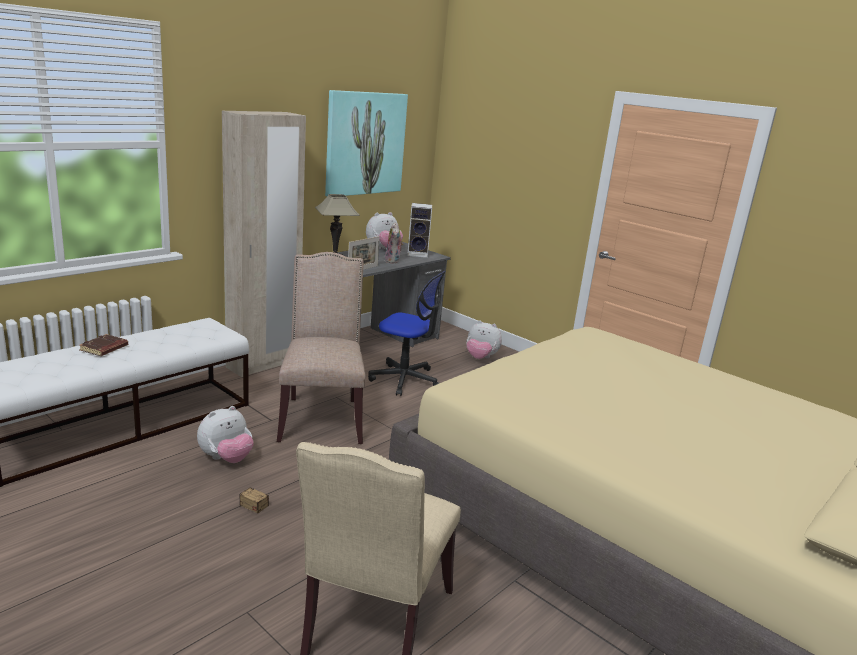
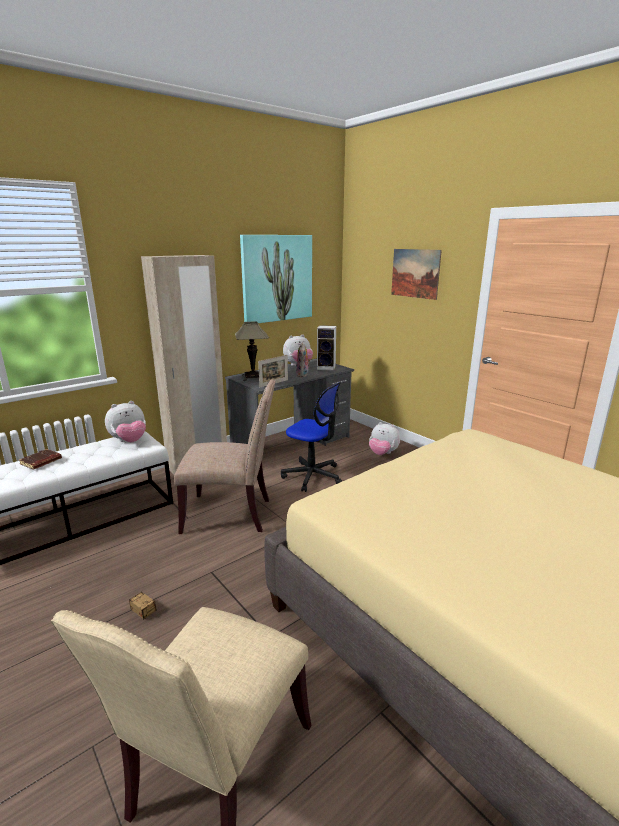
camera: 10 degrees right, 0 degrees up
plush toy [197,406,254,463] -> plush toy moved to [105,401,146,442]
beige chair [277,252,366,444] -> beige chair turned 90 degrees clockwise [174,379,276,534]
none -> picture [391,249,442,300]

